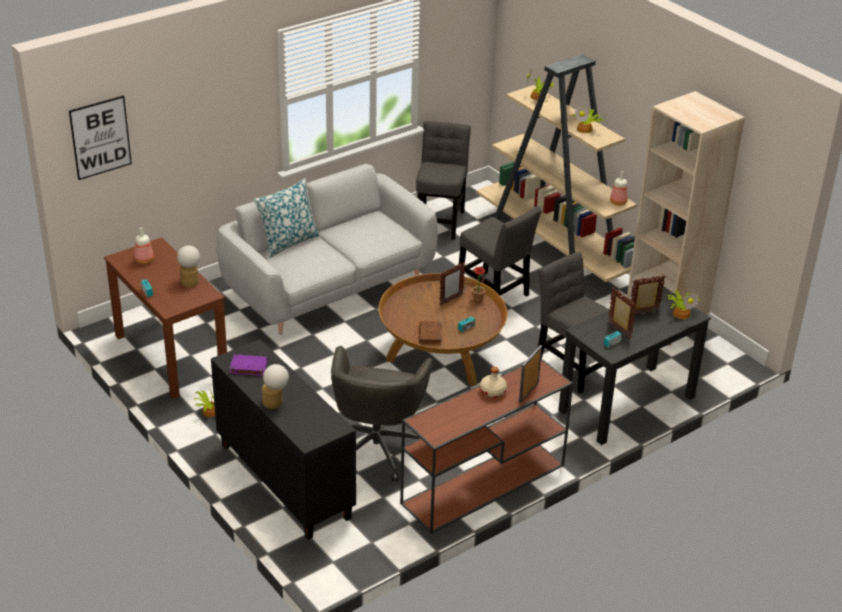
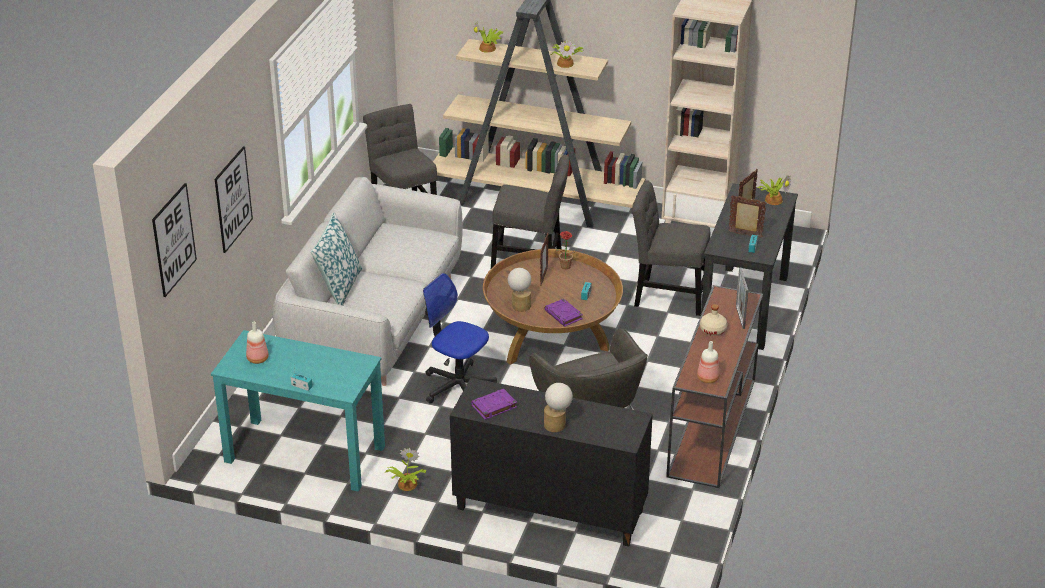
camera: 35 degrees left, 0 degrees up
brown desk [104,237,227,399] -> turquoise desk [211,330,385,492]
table lamp [177,245,200,288] -> table lamp moved to [508,268,531,312]
brown book [418,321,442,344] -> purple book [544,299,583,327]
bottle [610,171,628,206] -> bottle moved to [697,341,720,383]
none -> picture [215,146,253,253]
none -> office chair [423,273,497,404]

